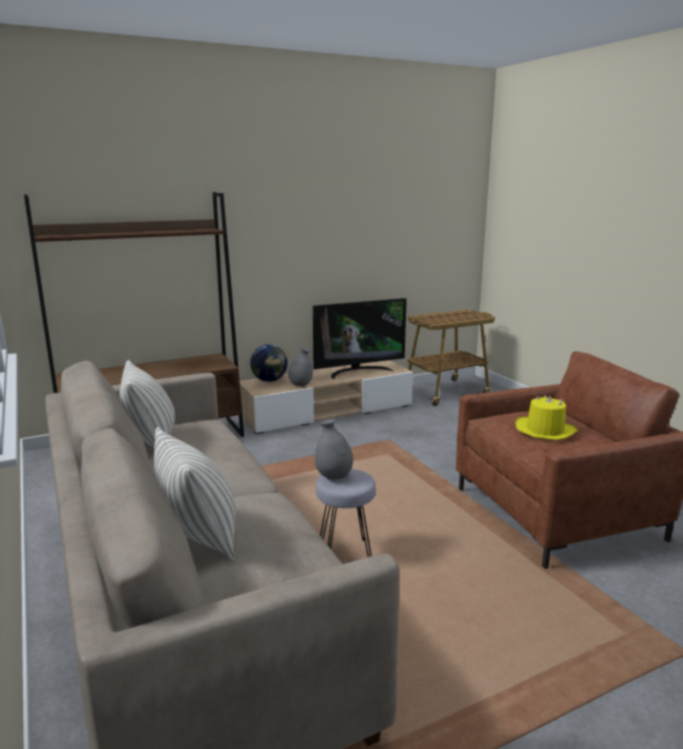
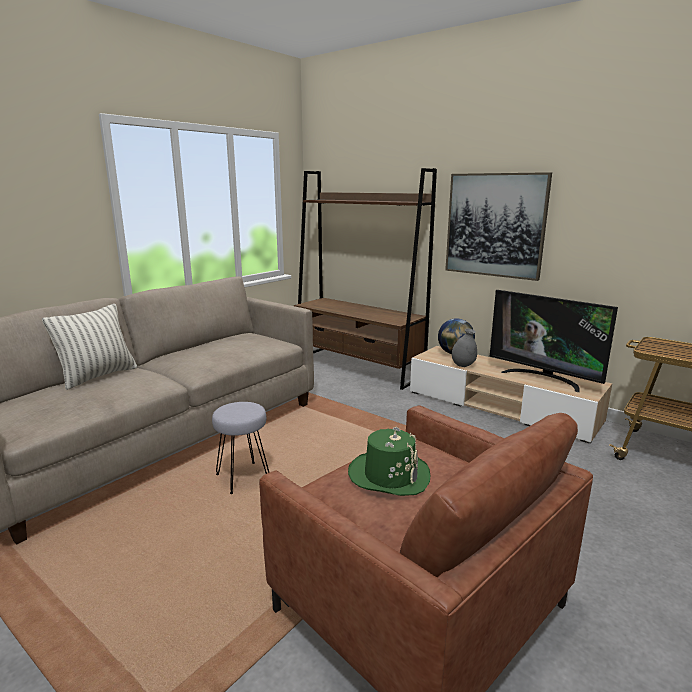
camera: 65 degrees right, 0 degrees up
pillow [119,360,175,447] -> none
grey vase [315,419,353,480] -> none
yellow hat [515,396,578,440] -> green hat [348,427,430,496]
none -> picture [445,172,552,281]

